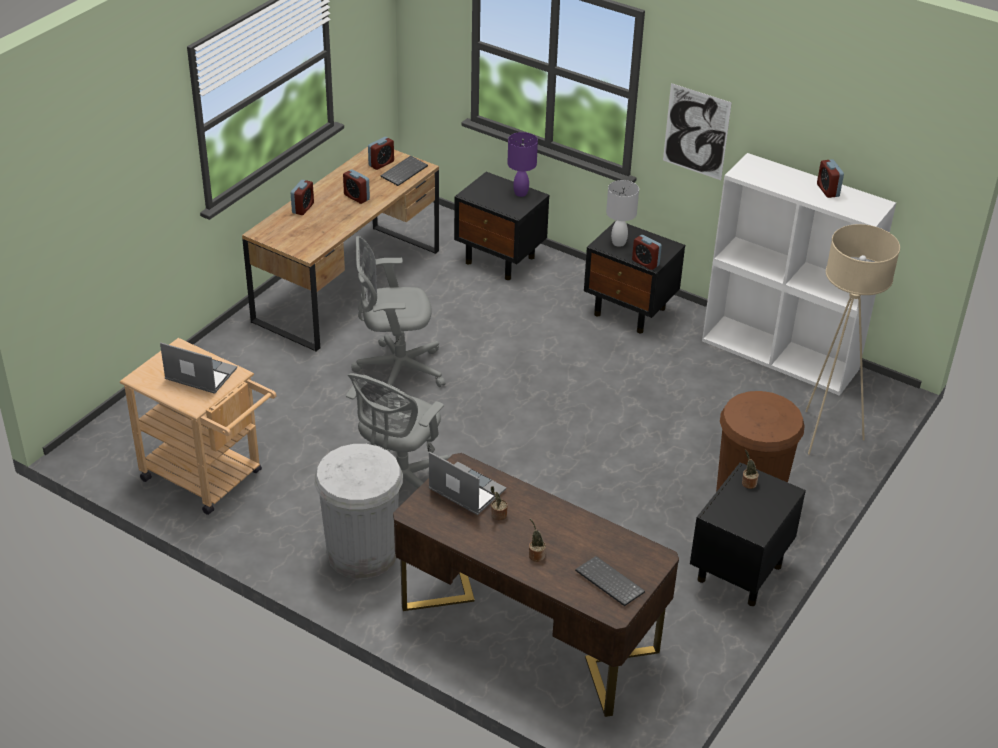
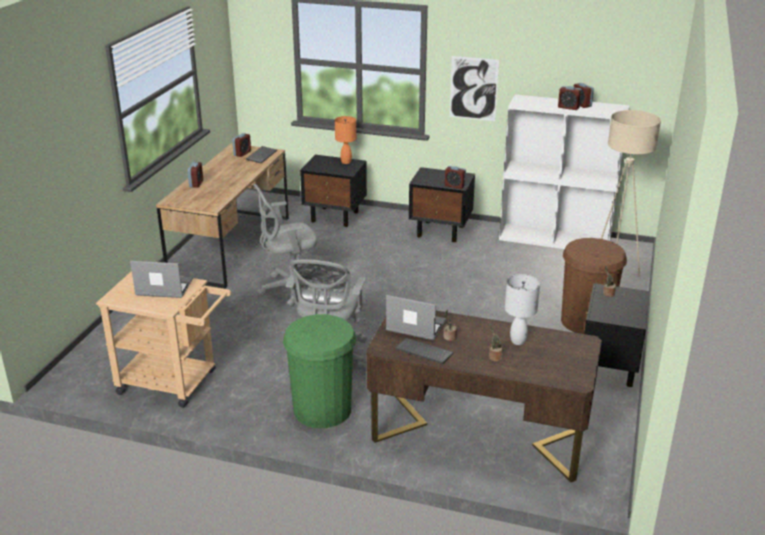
camera: 15 degrees left, 10 degrees down
white trash can [314,444,403,579] -> green trash can [283,314,356,428]
alarm clock [343,169,370,204] -> alarm clock moved to [558,86,582,110]
purple table lamp [507,132,538,197] -> orange table lamp [335,116,356,164]
keyboard [575,556,645,606] -> keyboard moved to [395,338,454,364]
white table lamp [606,180,639,247] -> white table lamp moved to [505,274,540,345]

